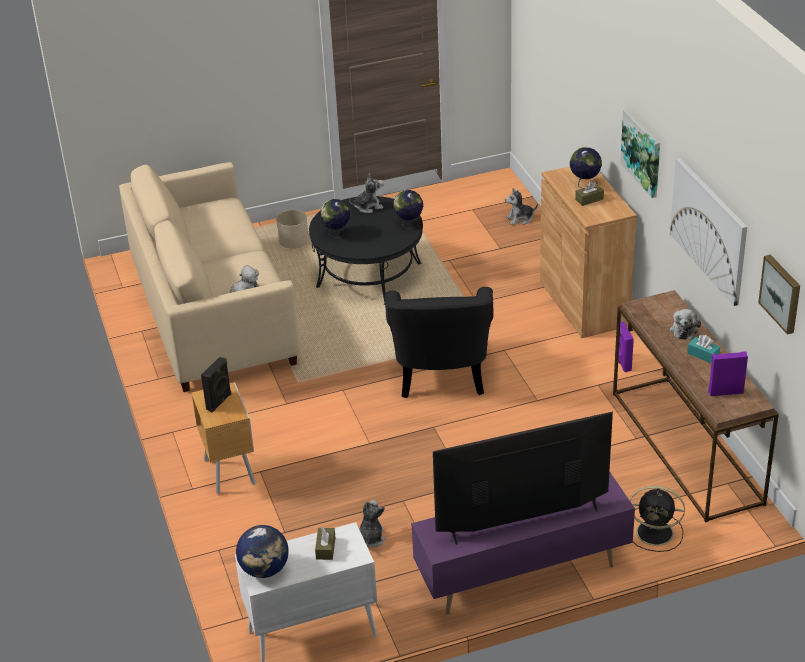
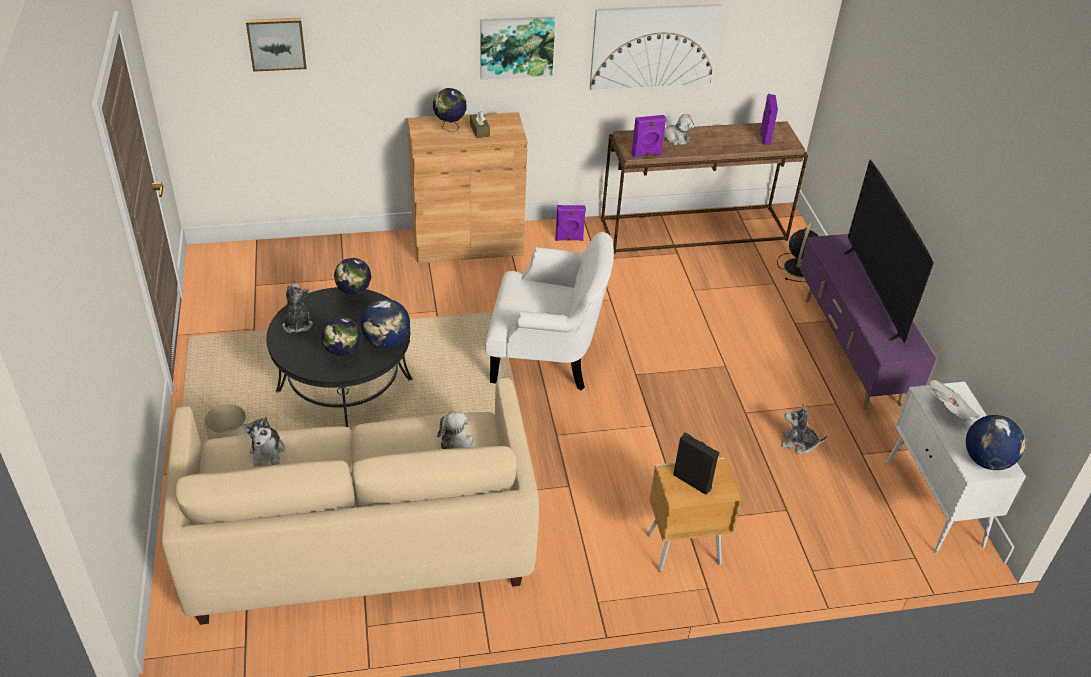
camera: 85 degrees left, 5 degrees up
brown tissue box [315,527,335,560] -> newspaper [930,380,980,421]
black armchair [384,287,494,398] -> white armchair [485,232,614,390]
plush toy [505,188,538,225] -> plush toy moved to [243,417,285,466]
turquoise tissue box [687,335,720,363] -> none
picture [758,255,800,335] -> picture moved to [246,18,306,72]
none -> globe [361,299,410,348]
none -> purple speaker [632,115,667,157]

